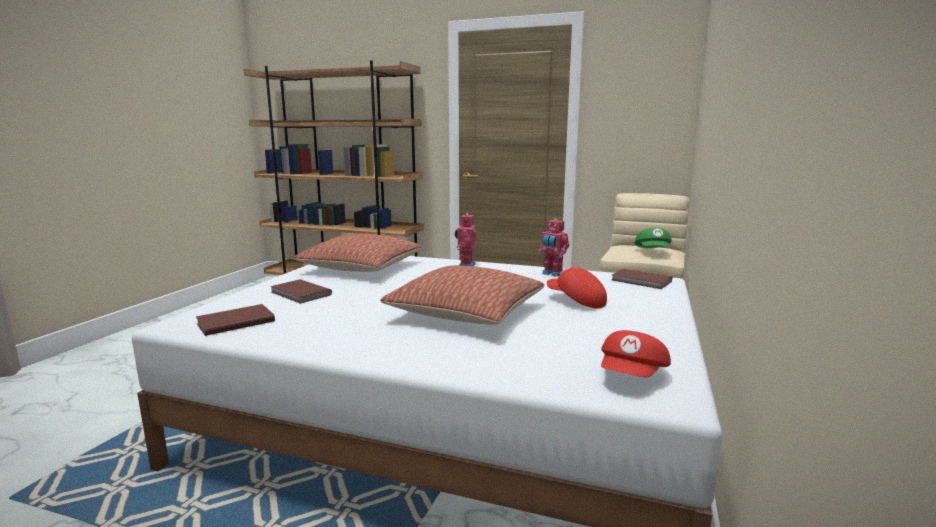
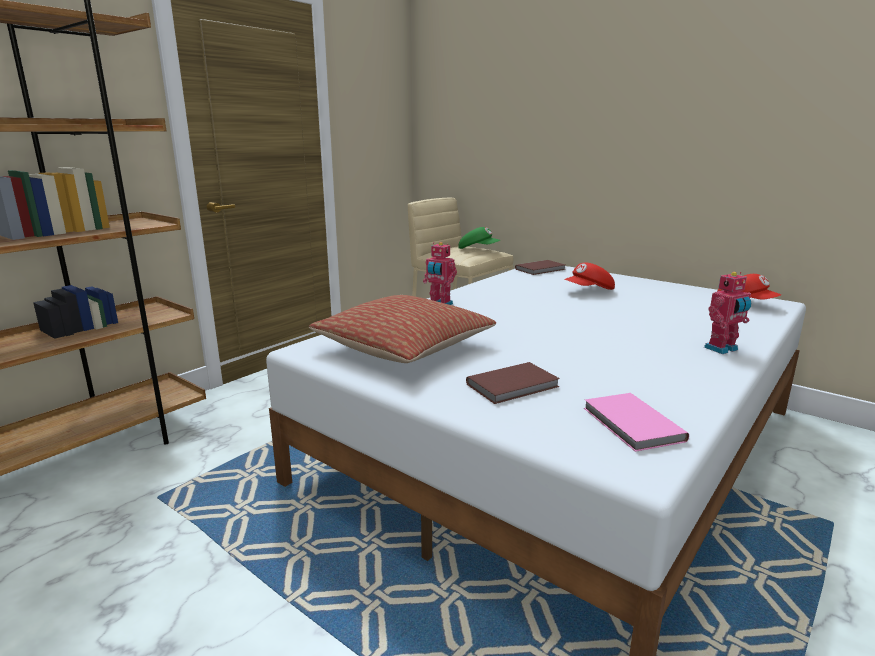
camera: 70 degrees left, 5 degrees up
brown book [196,304,275,336] -> pink book [584,393,689,452]
pillow [381,265,544,325] -> none
toy robot [539,218,570,277] -> toy robot moved to [704,272,751,354]

